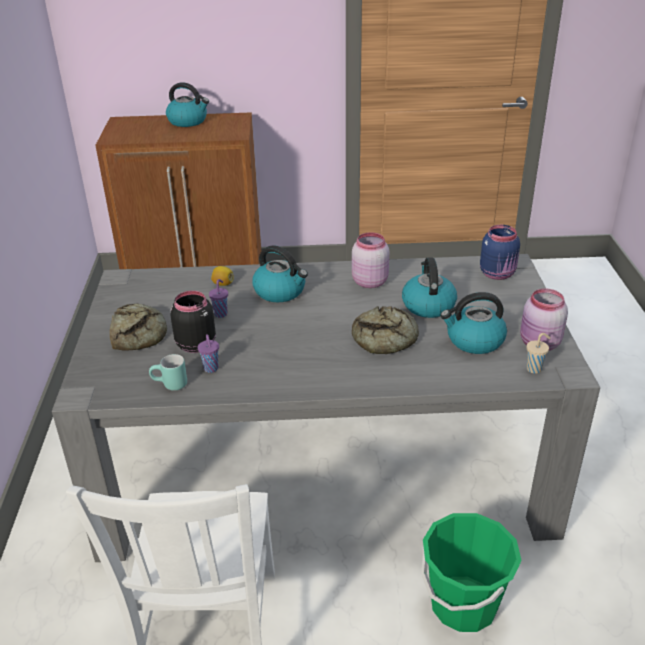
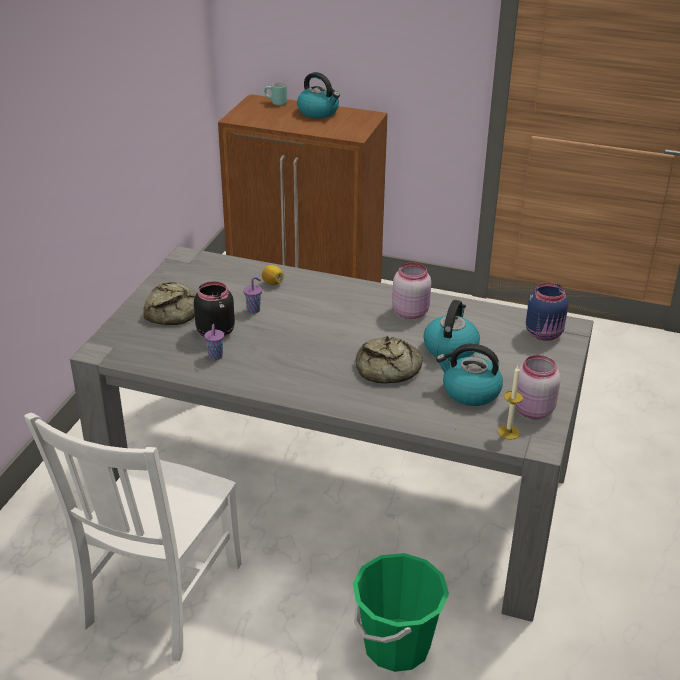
camera: 20 degrees right, 0 degrees up
turquoise mug [149,354,187,390] -> turquoise mug moved to [264,82,287,105]
kettle [252,245,308,302] -> none
beige cup [526,333,551,374] -> candle [498,366,523,440]

